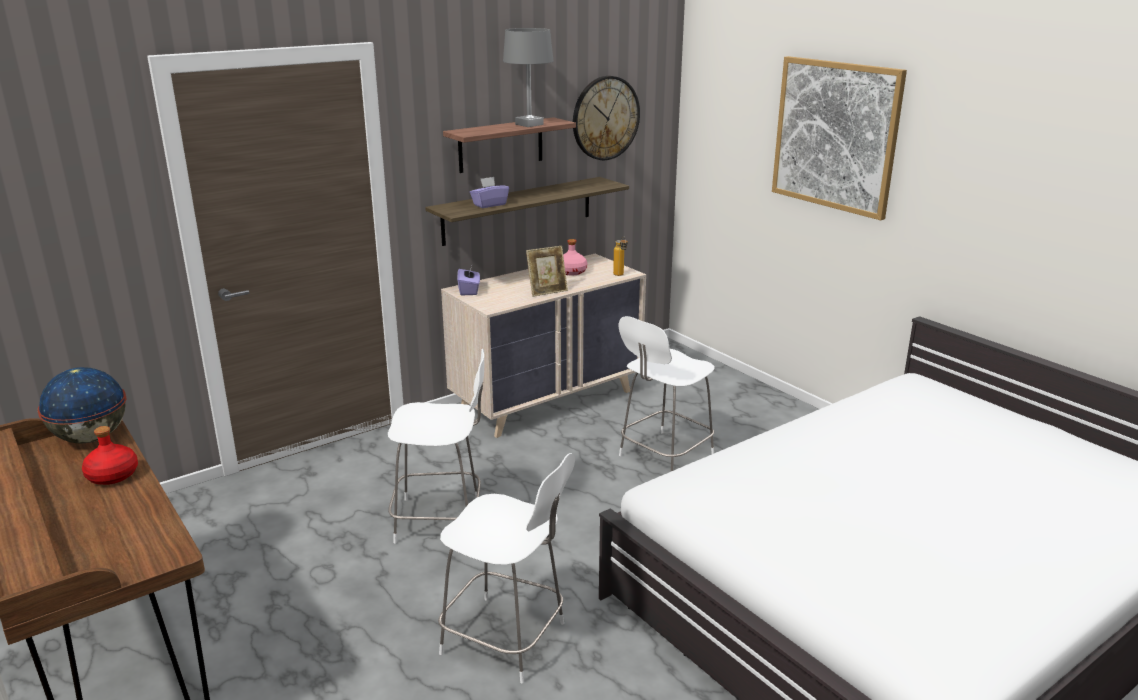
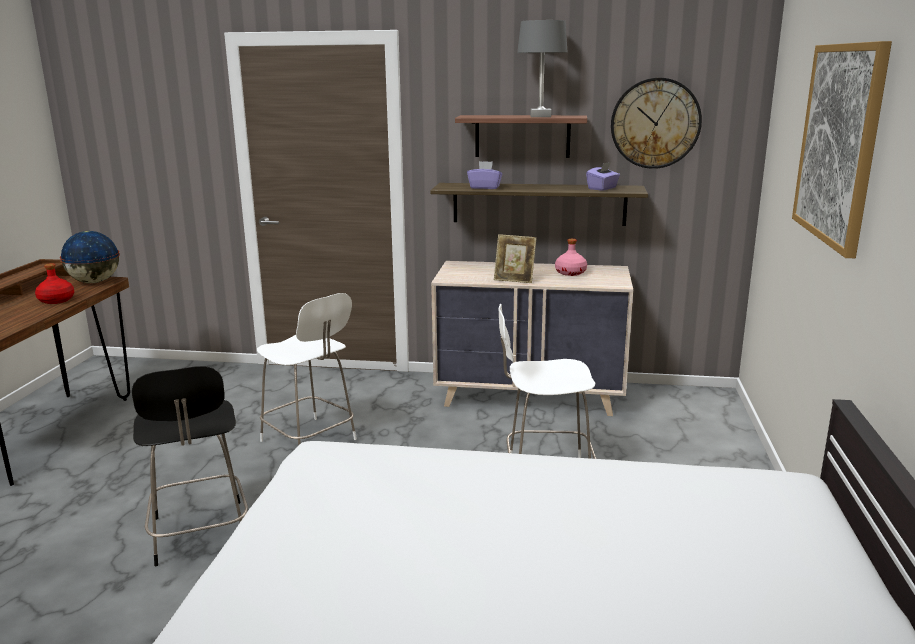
camera: 45 degrees right, 5 degrees down
white chair [438,453,575,683] -> black chair [132,366,248,566]
purple tissue box [457,266,480,295] -> purple tissue box moved to [586,162,620,191]
bottle [613,236,628,276] -> none

